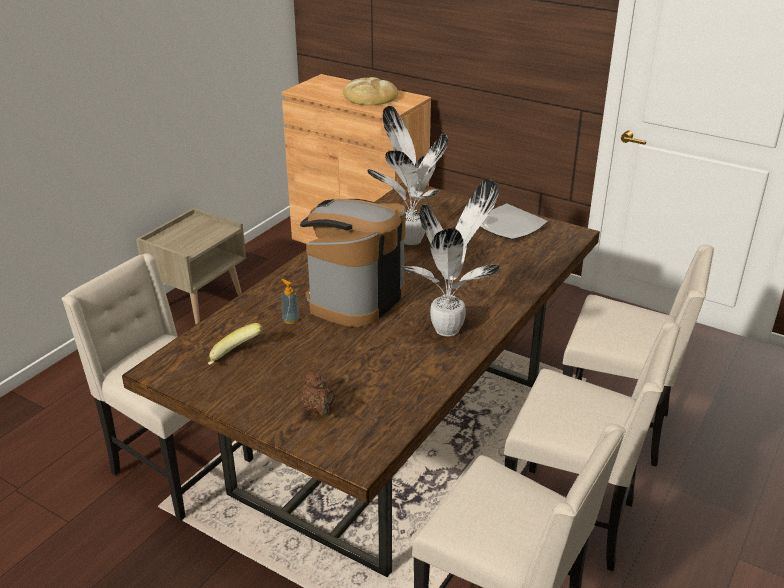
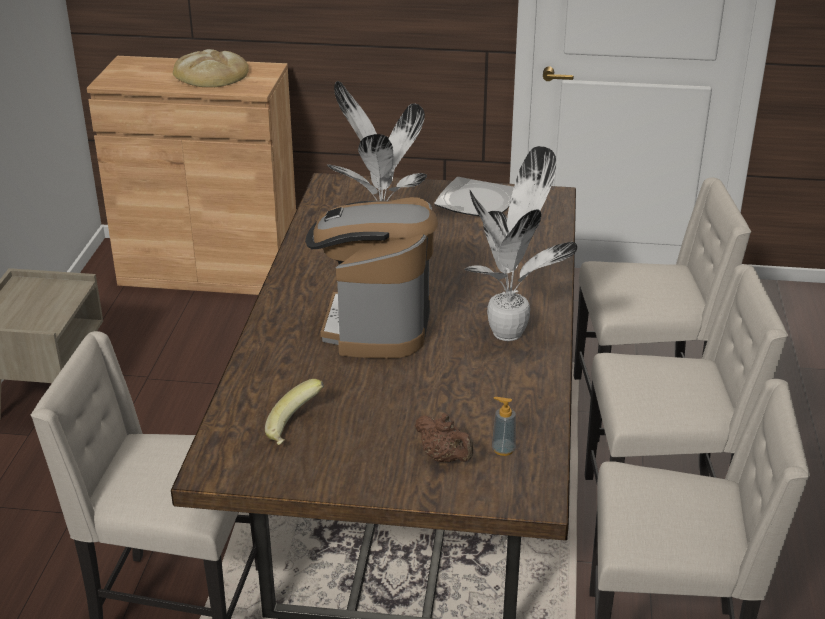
camera: 25 degrees left, 0 degrees up
soap dispenser [281,279,299,324] -> soap dispenser moved to [492,397,516,456]

